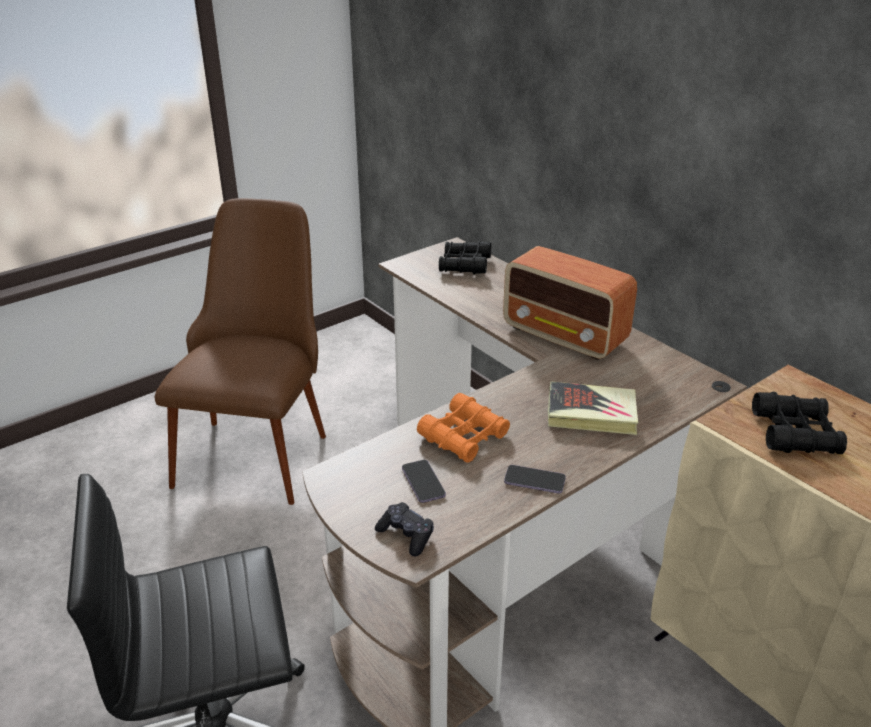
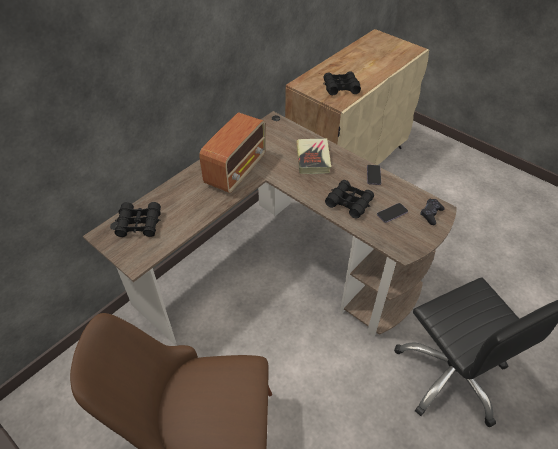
camera: 100 degrees left, 15 degrees up
orange binoculars [417,393,510,463] -> black binoculars [325,180,374,219]

